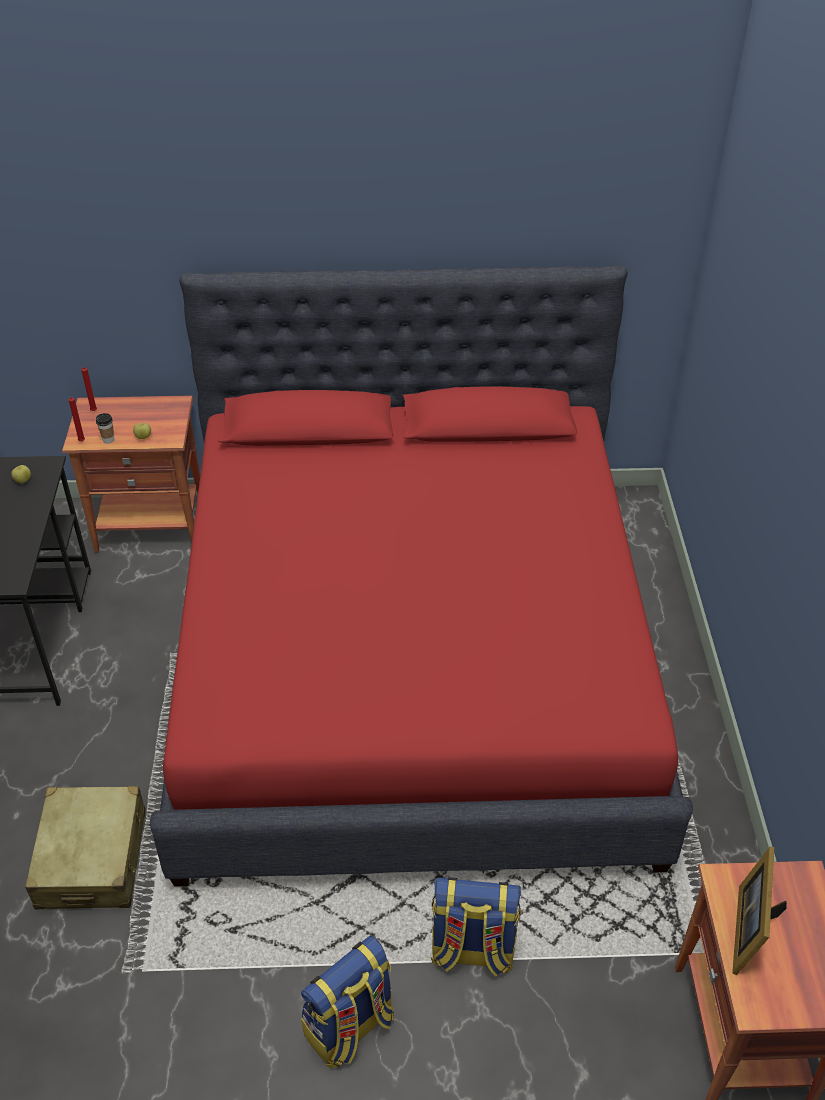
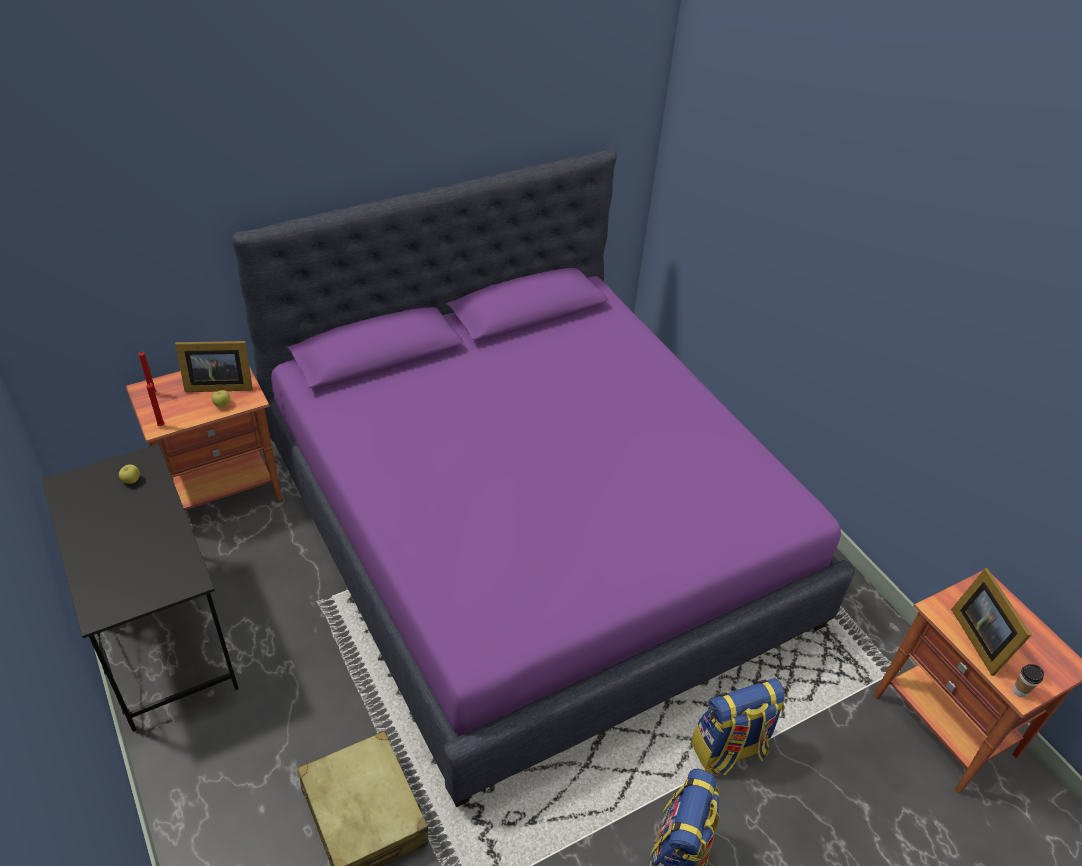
camera: 30 degrees left, 0 degrees up
cup [96,413,115,444] -> cup moved to [1013,664,1044,698]
red bed [150,265,693,887] -> purple bed [232,149,855,807]
none -> picture frame [175,341,253,392]

